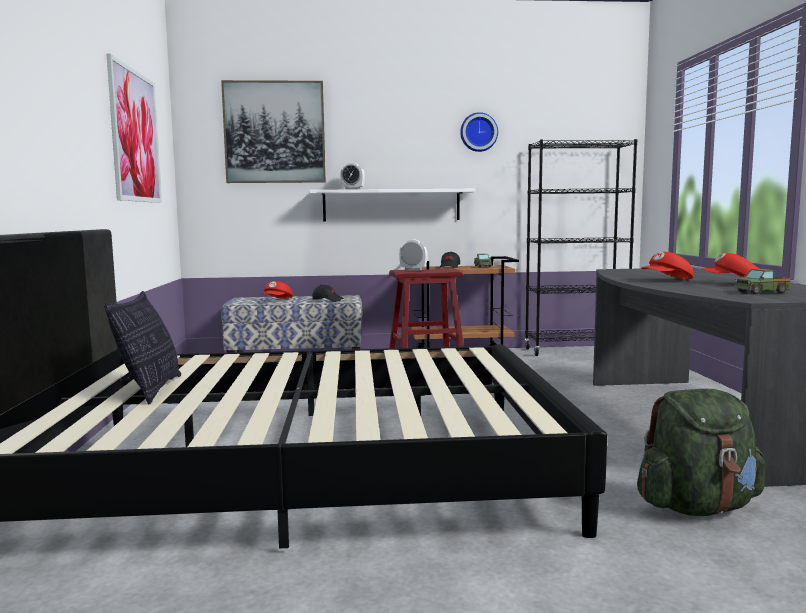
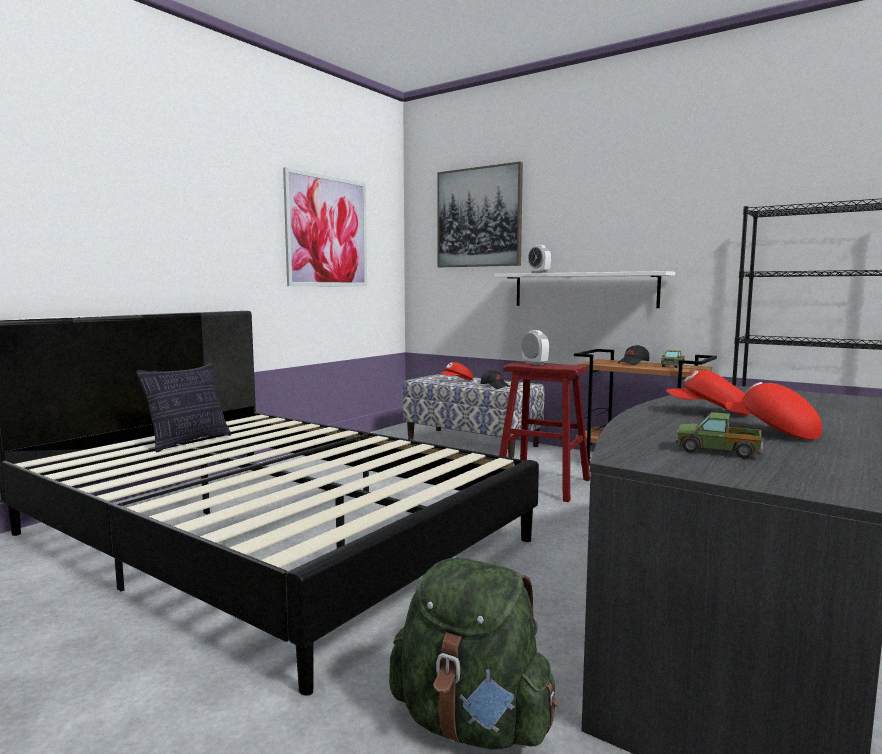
camera: 40 degrees right, 0 degrees up
wall clock [460,112,498,152] -> none

